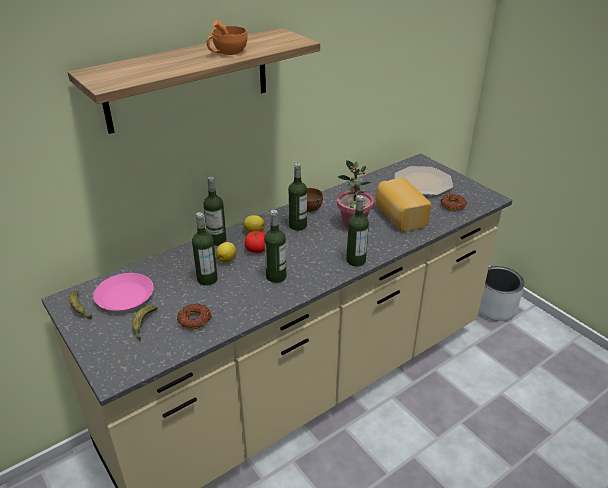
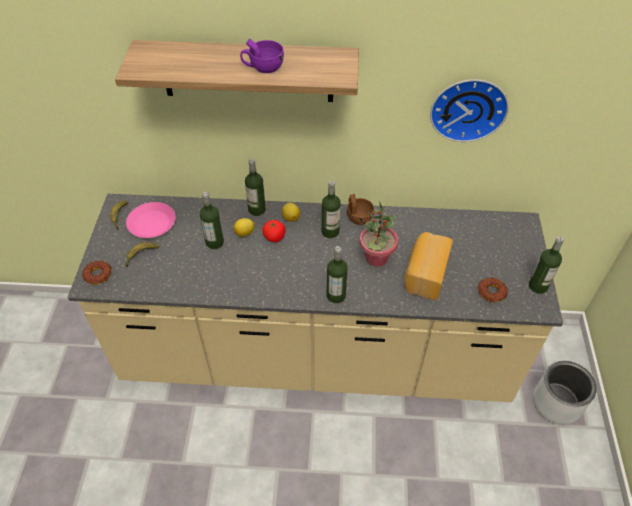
camera: 40 degrees right, 15 degrees up
donut [177,304,211,329] -> donut moved to [82,261,111,284]
orange cup [207,20,247,55] -> purple cup [240,39,284,73]
bottle [264,210,286,283] -> bottle moved to [529,236,564,294]
plate [395,166,453,195] -> none
none -> wall clock [430,79,509,142]

